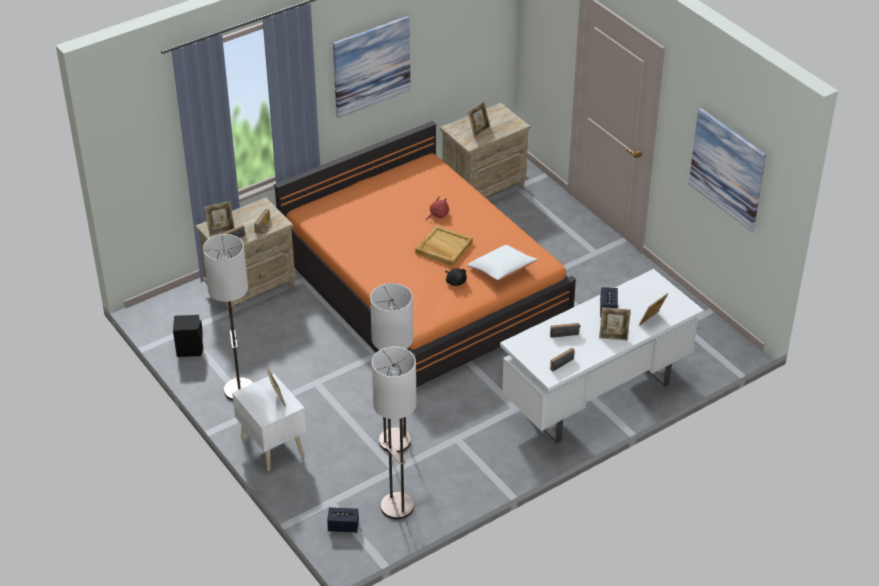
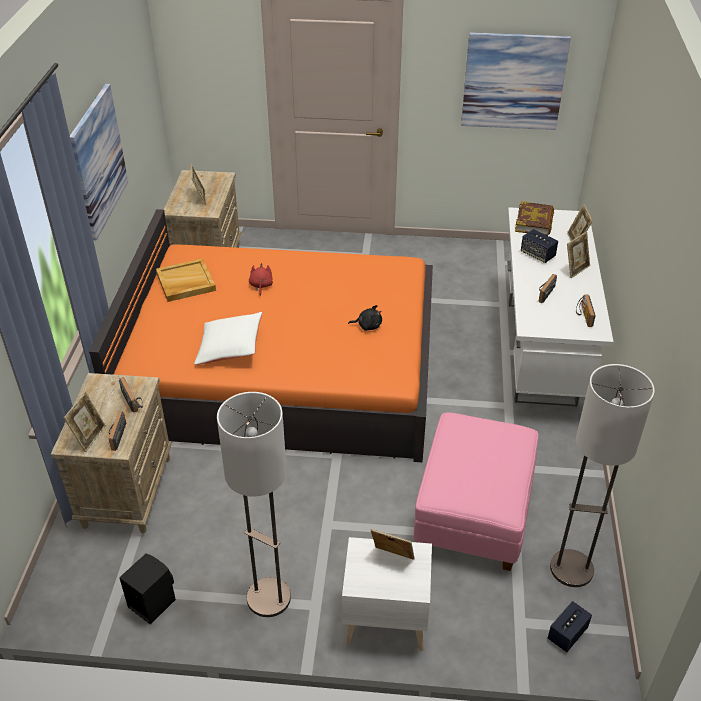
camera: 50 degrees left, 0 degrees up
floor lamp [370,283,413,453] -> pink ottoman [414,412,539,571]
beige tray [415,225,473,266] -> beige tray moved to [156,258,216,302]
white pillow [467,245,538,280] -> white pillow moved to [194,312,262,365]
none -> book [515,201,554,236]

